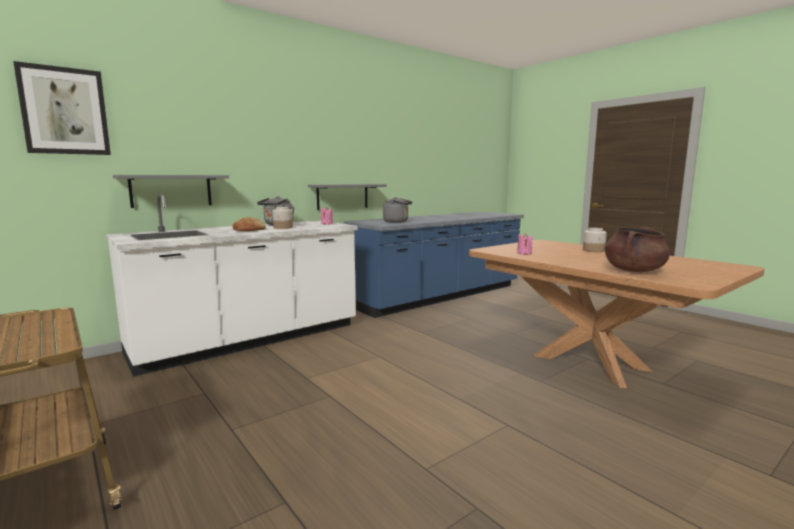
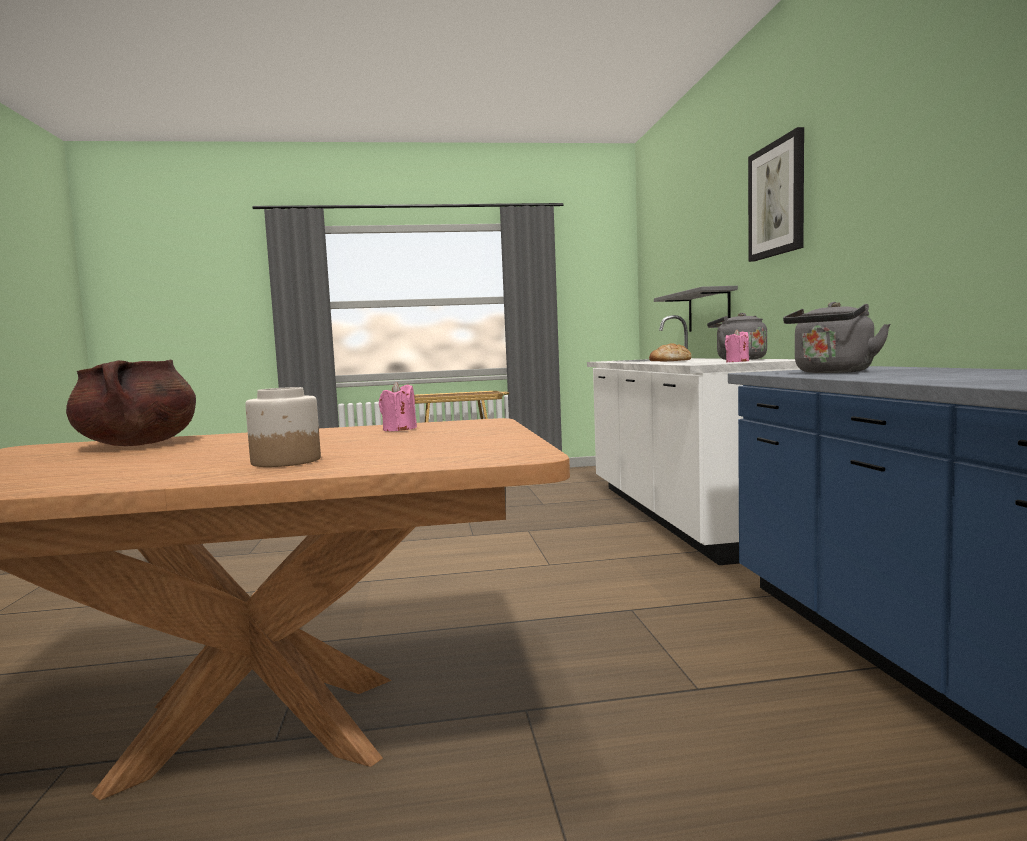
camera: 120 degrees right, 5 degrees down
picture [13,61,111,155] -> picture moved to [748,127,804,262]
jar [273,207,293,229] -> none
grey shelf [308,184,387,210] -> none

